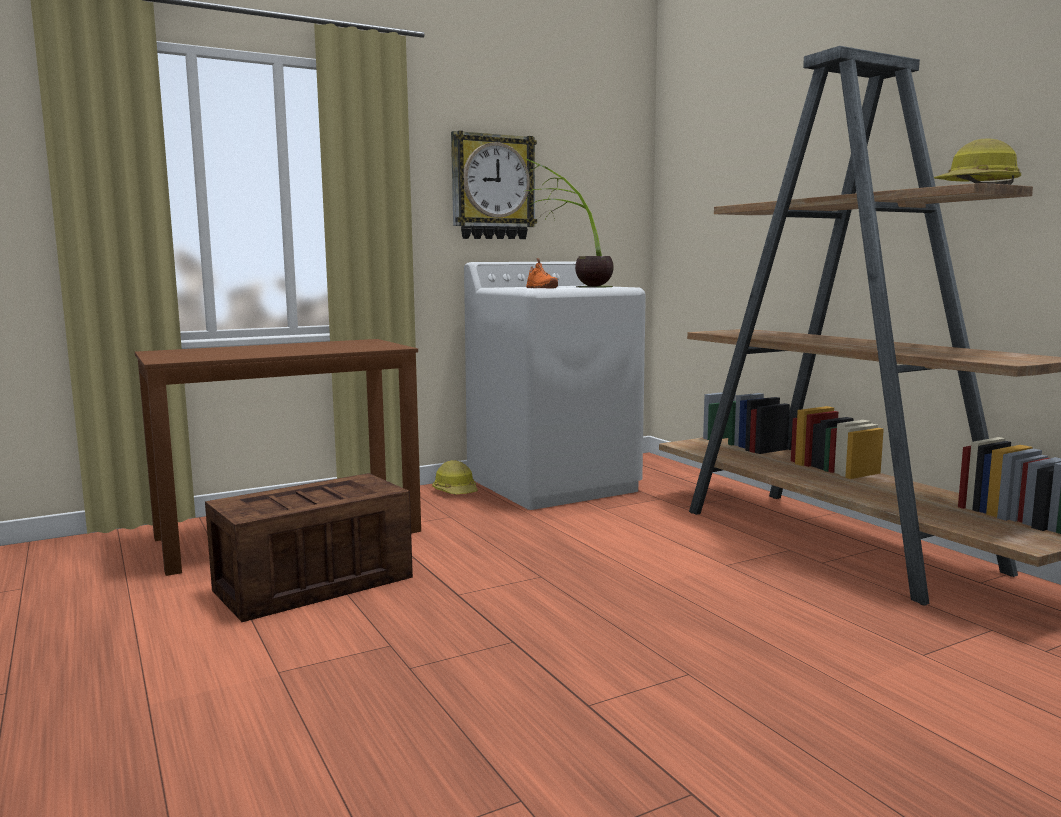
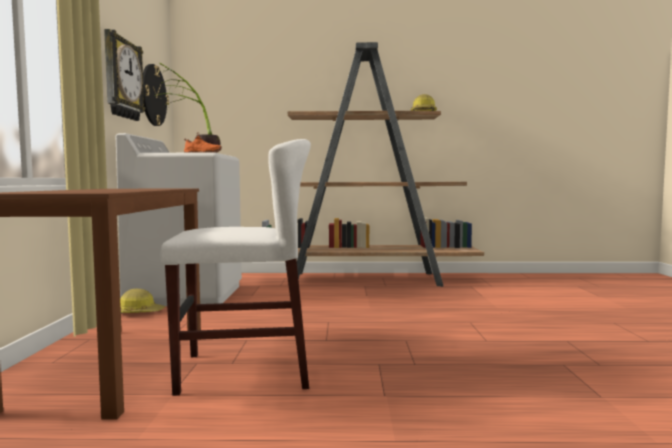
camera: 60 degrees left, 5 degrees down
crate [205,473,413,622] -> white chair [161,139,311,396]
none -> wall clock [143,64,169,126]

